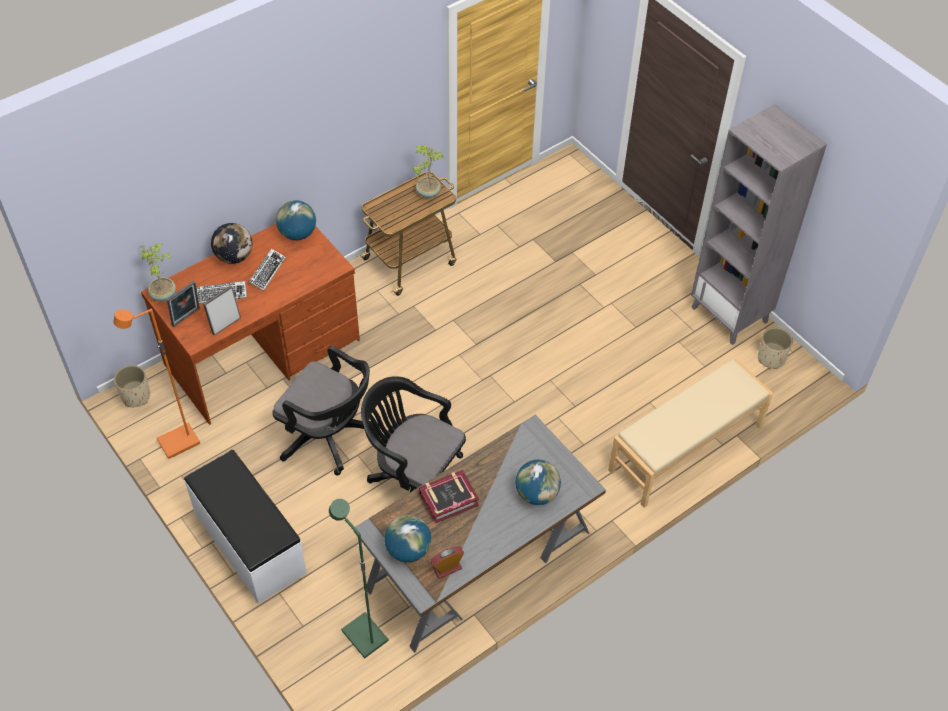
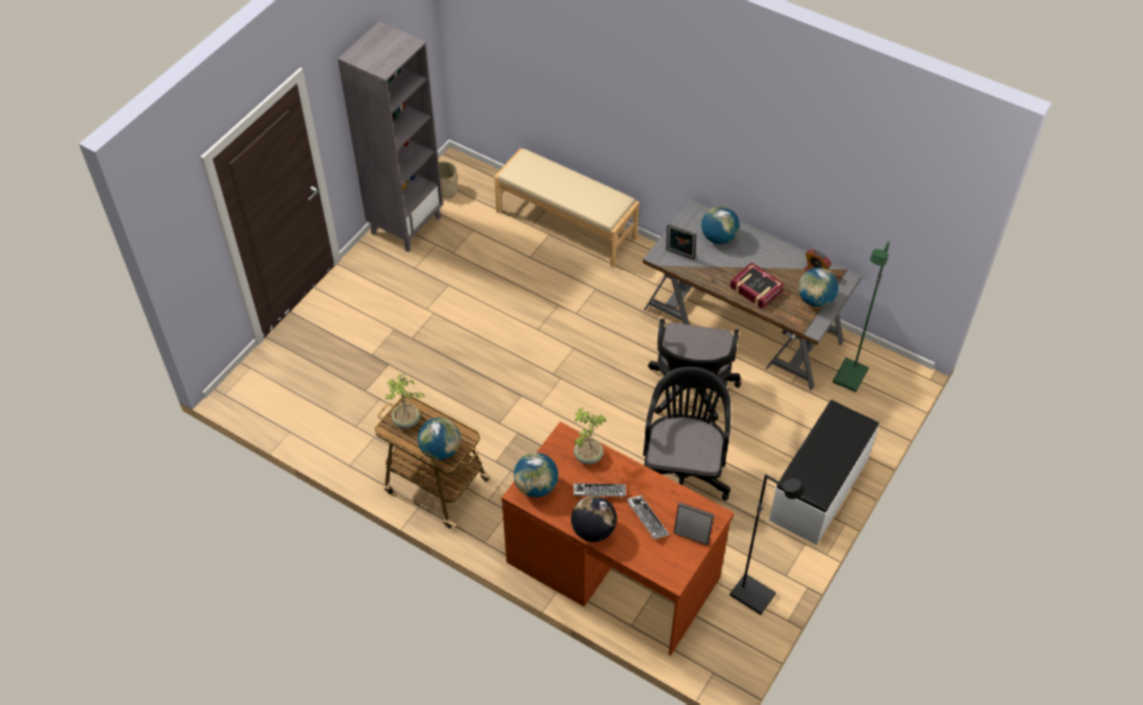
camera: 110 degrees left, 0 degrees up
orange floor lamp [113,308,200,459] -> black floor lamp [730,474,803,615]
beige planter [114,365,150,407] -> none
potted plant [140,244,176,301] -> potted plant moved to [574,408,606,464]
picture frame [203,285,241,336] -> picture frame moved to [666,224,697,260]
none -> globe [418,418,460,460]

